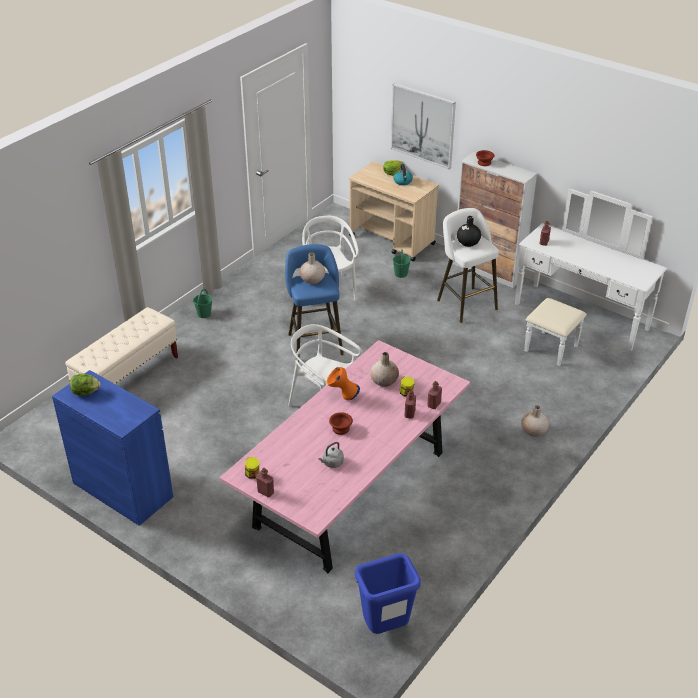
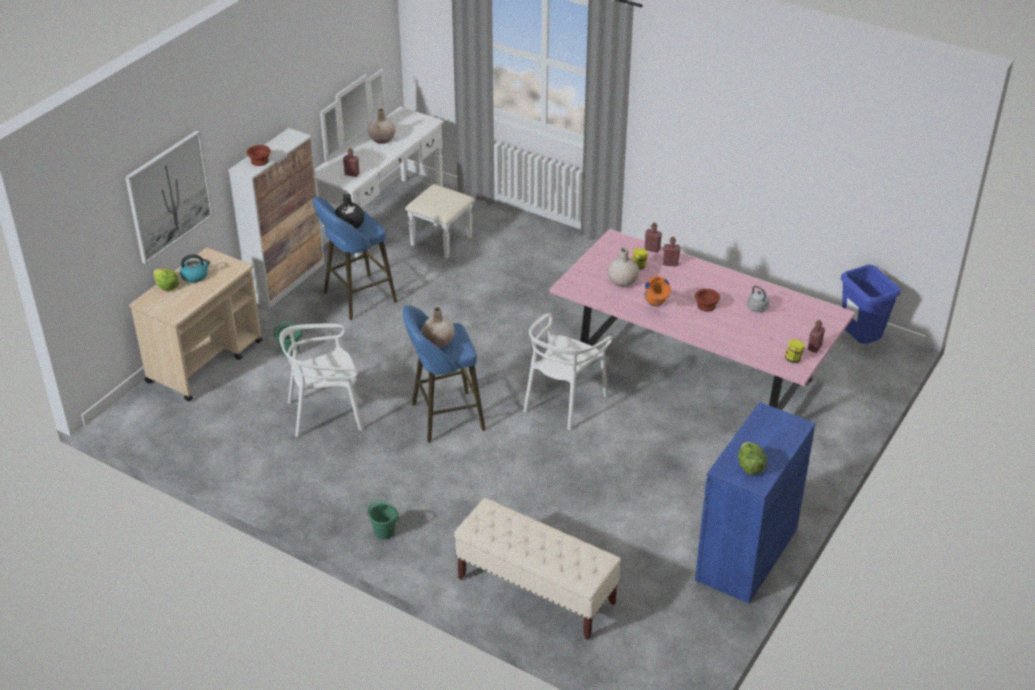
camera: 95 degrees left, 0 degrees up
white stool [437,208,499,323] -> blue stool [312,197,397,320]
beige vase [521,405,549,437] -> beige vase moved to [368,109,396,144]

